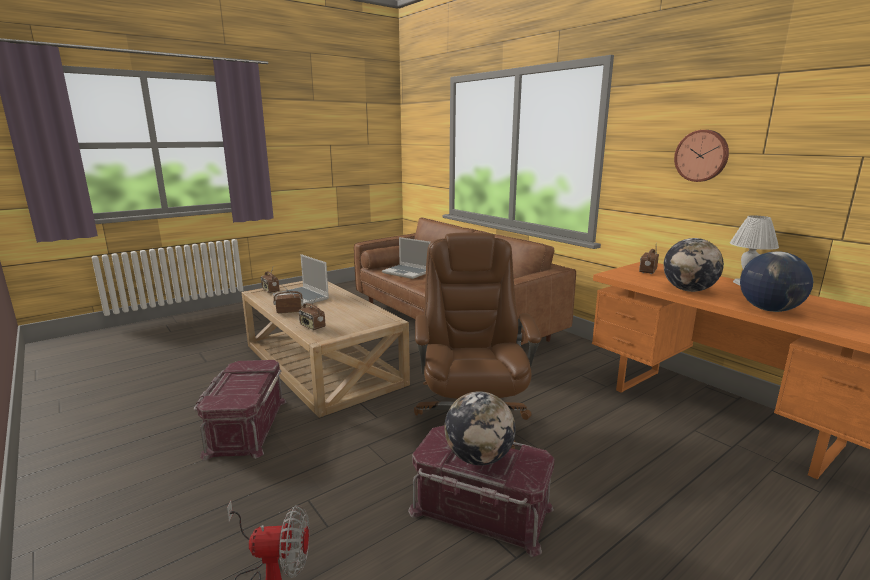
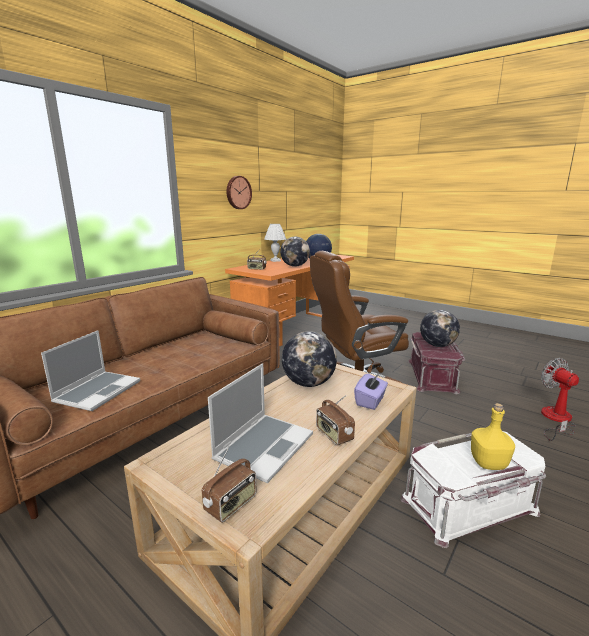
camera: 105 degrees left, 0 degrees up
red storage box [194,360,286,460] -> white storage box [401,431,546,548]
radio [299,297,325,330] -> purple tissue box [354,372,388,410]
none -> globe [282,331,337,387]
none -> yellow bottle [471,403,515,470]

